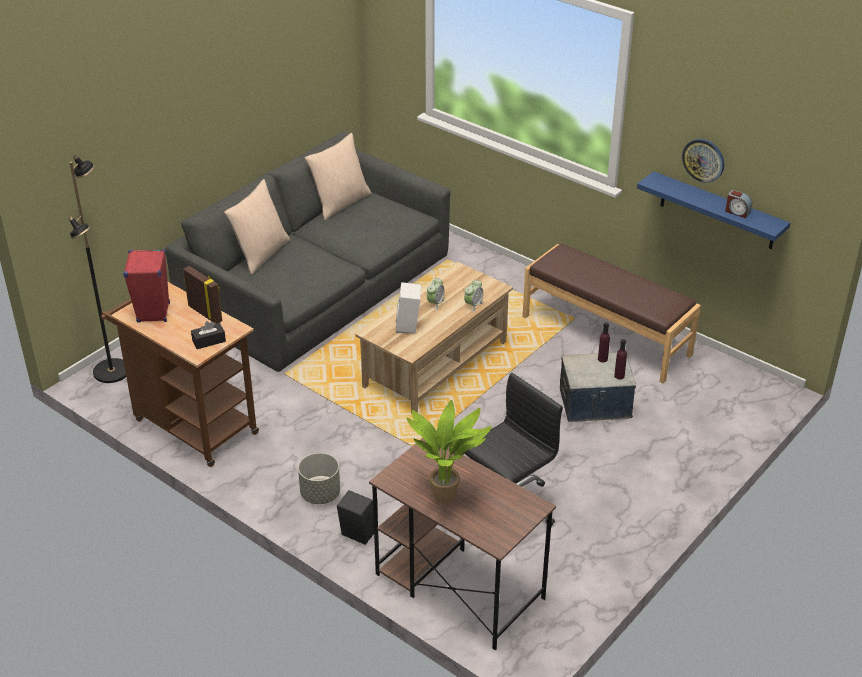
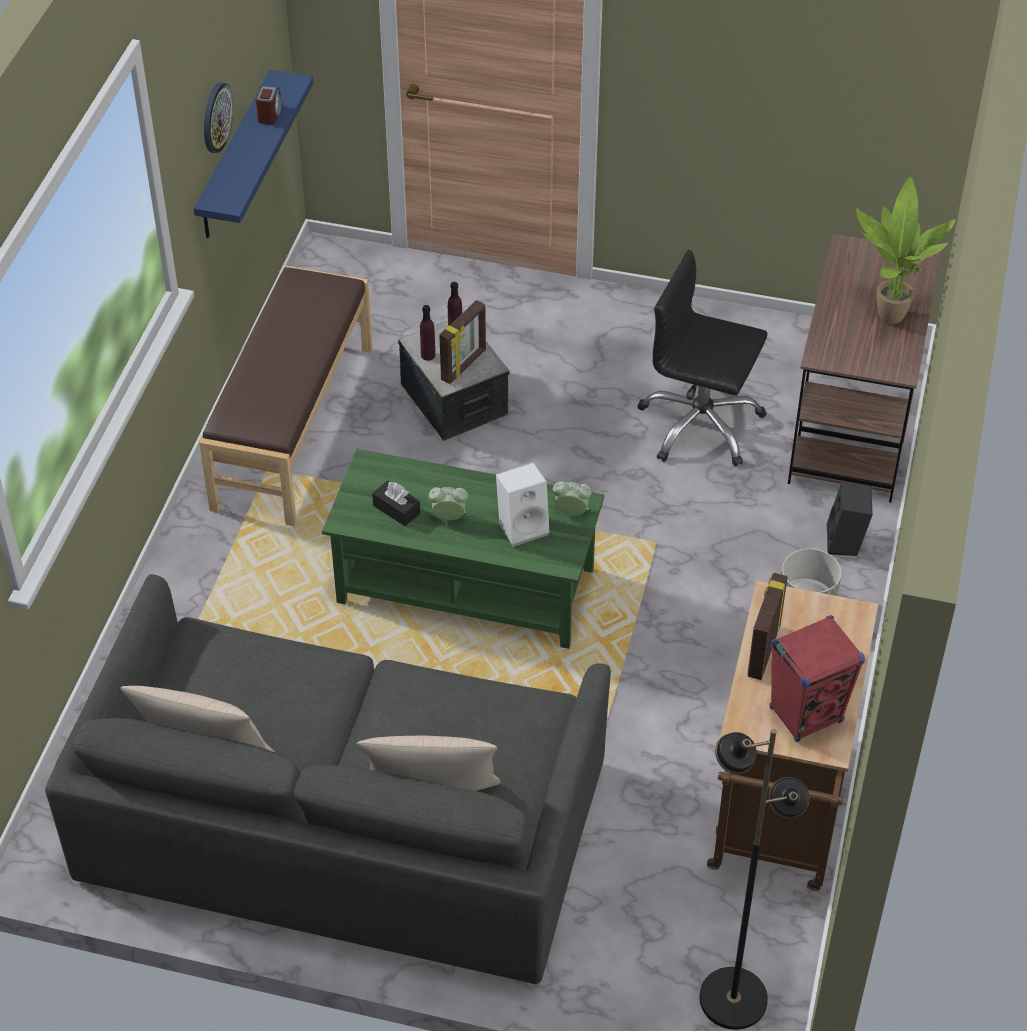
camera: 115 degrees left, 10 degrees up
black tissue box [191,321,226,349] -> black tissue box moved to [372,480,420,526]
beige coffee table [355,262,513,414] -> green coffee table [322,449,604,649]
alarm clock [464,280,483,312] -> alarm clock moved to [553,481,592,516]
none -> picture frame [439,300,486,384]

